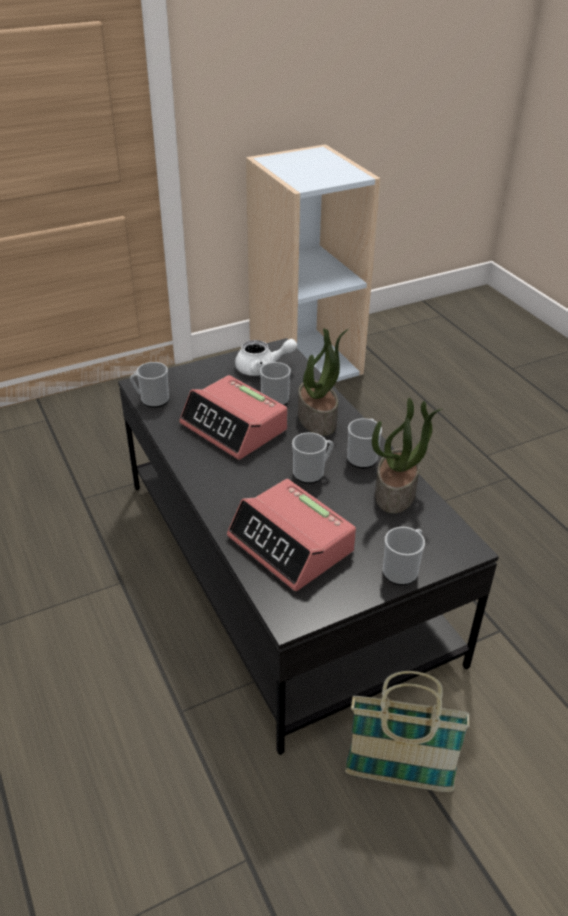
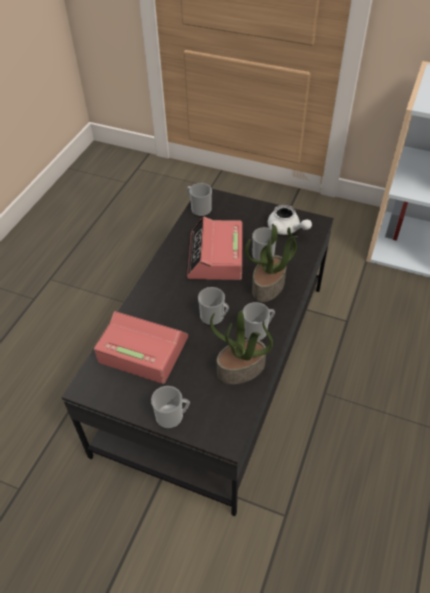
camera: 50 degrees right, 10 degrees up
alarm clock [227,479,356,591] -> alarm clock turned 105 degrees clockwise [94,311,188,384]
basket [345,671,470,792] -> none

